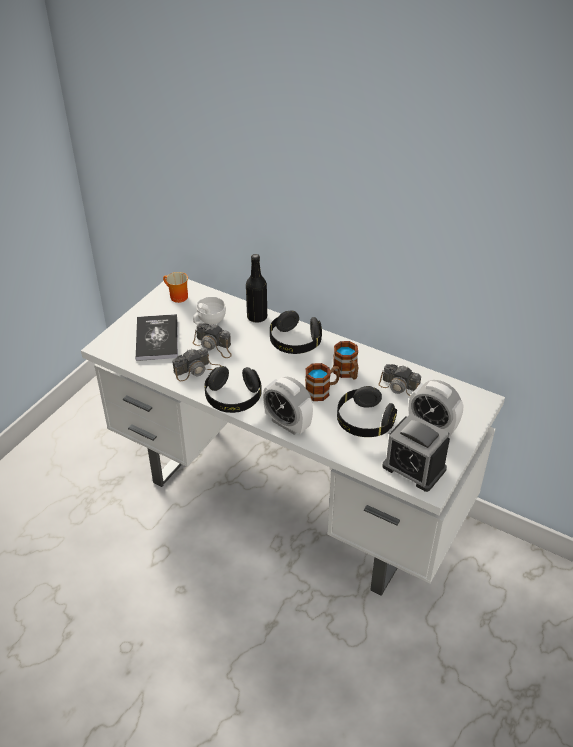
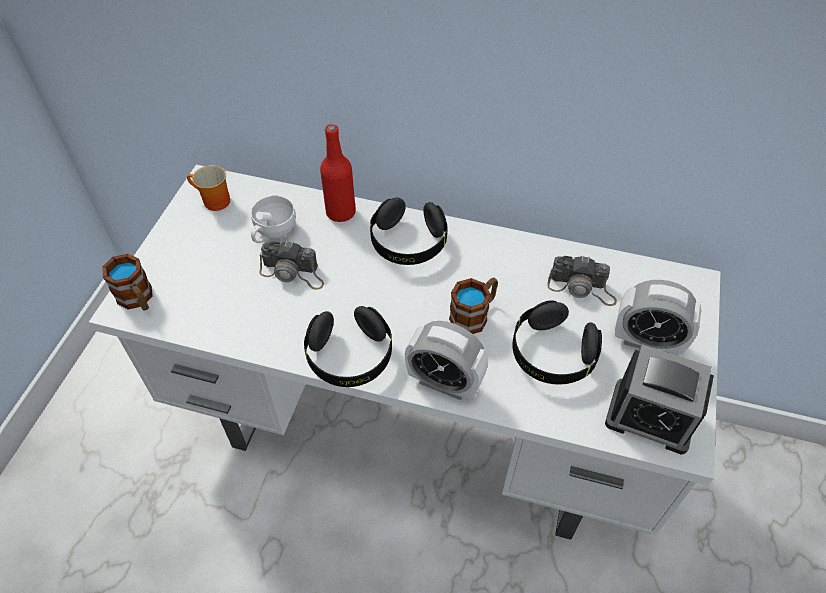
camera: 15 degrees left, 10 degrees up
book [136,314,178,361] -> none
camera [172,348,221,381] -> none
black bottle [246,254,267,323] -> red bottle [320,124,356,222]
mug [333,341,358,379] -> mug moved to [102,254,153,311]

